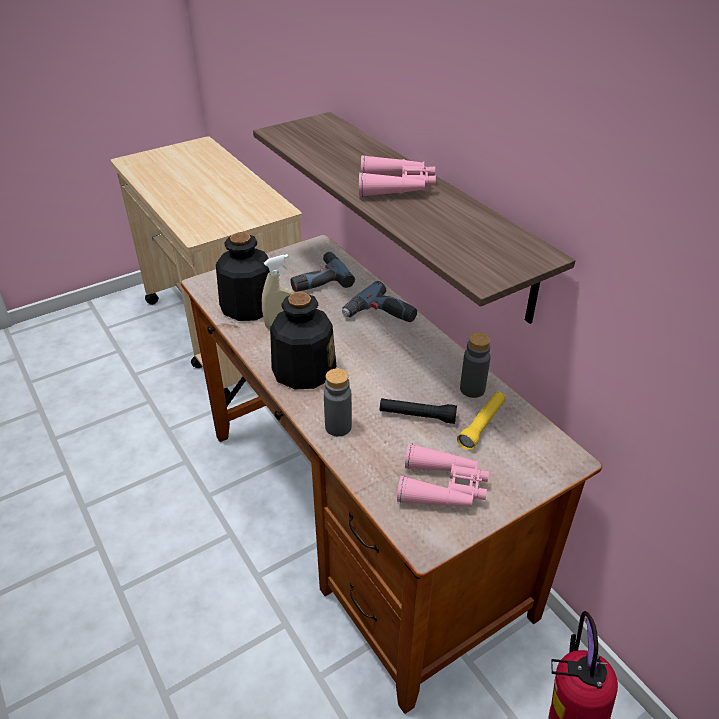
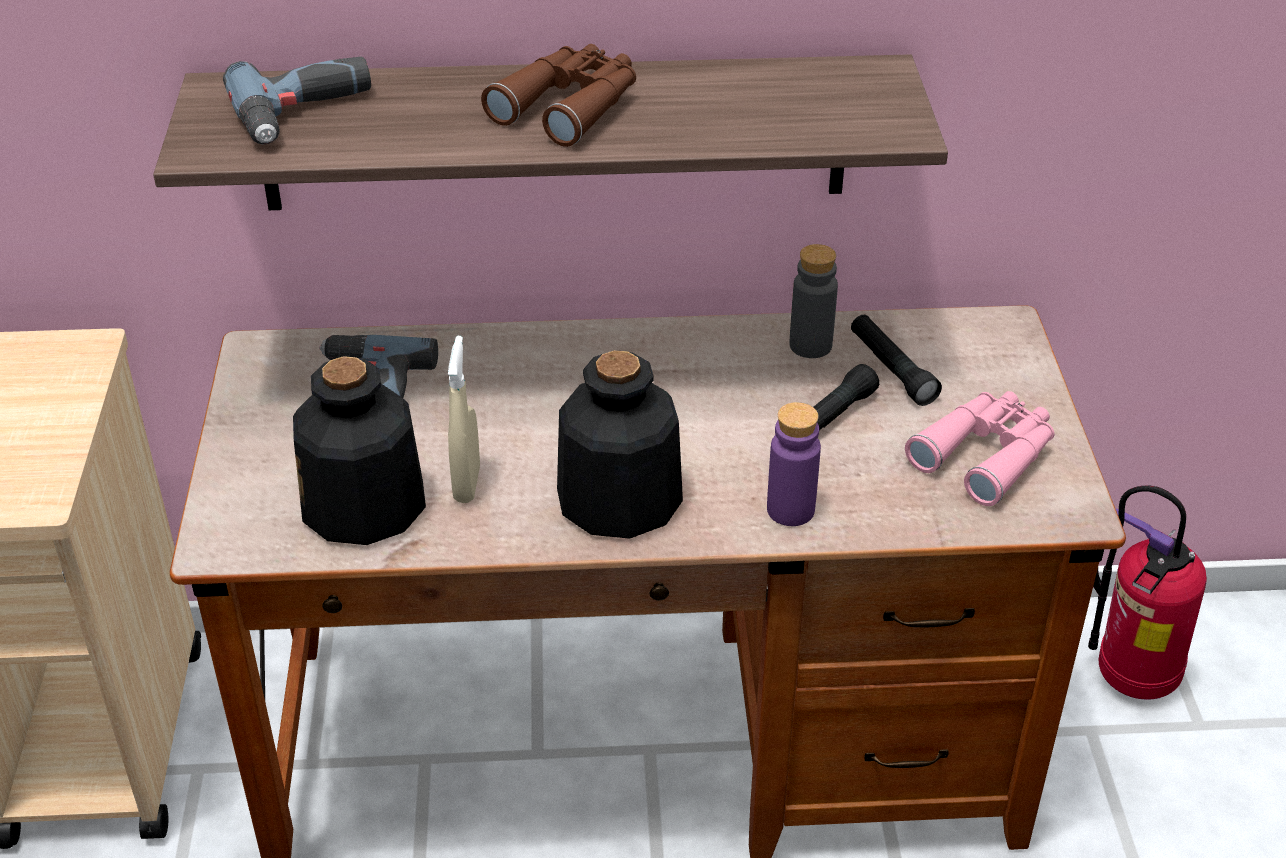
camera: 60 degrees left, 0 degrees up
grey bottle [324,368,352,436] -> purple bottle [767,402,821,526]
power drill [342,281,417,322] -> power drill moved to [223,57,371,145]
pink binoculars [359,155,436,197] -> brown binoculars [481,44,636,147]
yellow flashlight [457,392,506,450] -> black flashlight [851,315,942,406]

